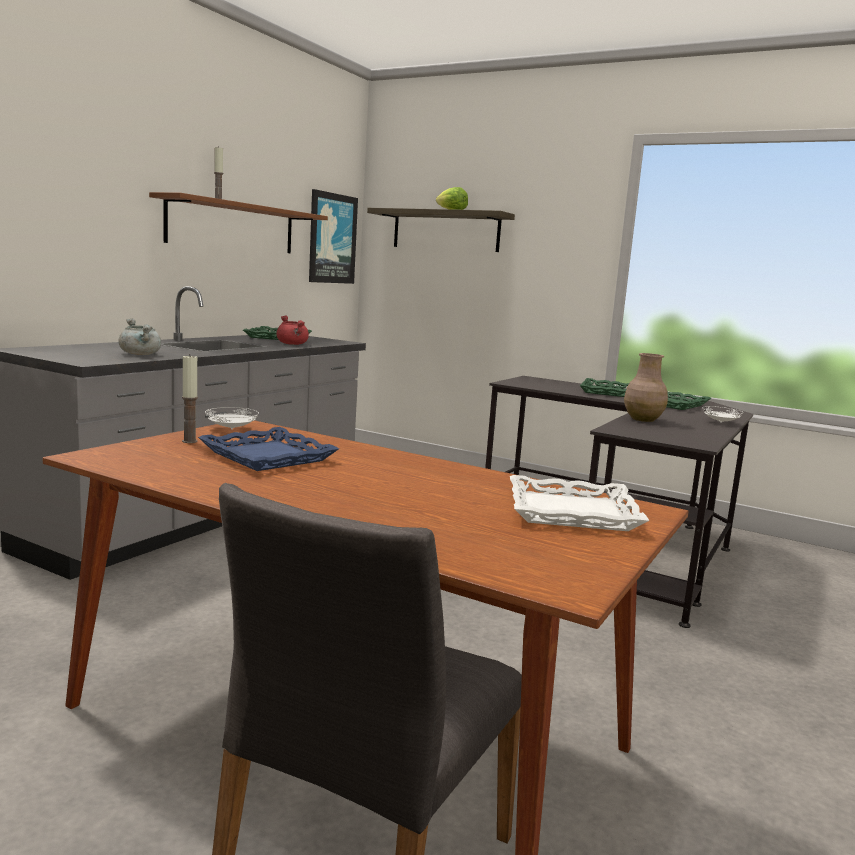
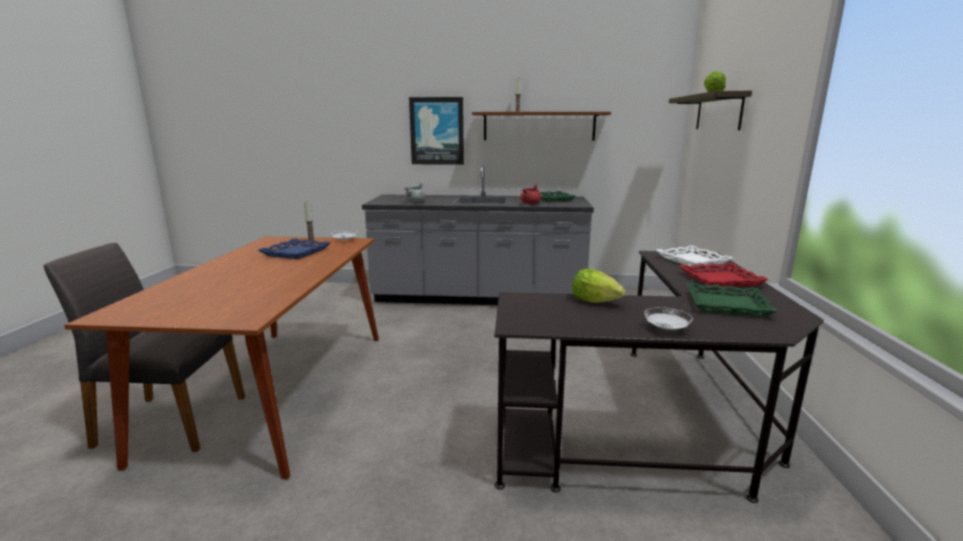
camera: 65 degrees right, 5 degrees up
picture [309,189,358,284] -> picture moved to [409,97,464,165]
white tray [510,475,650,531] -> white tray moved to [656,245,733,266]
green tray [580,378,629,397] -> red tray [679,263,769,287]
brown vase [624,353,668,422] -> lettuce [572,269,625,303]

